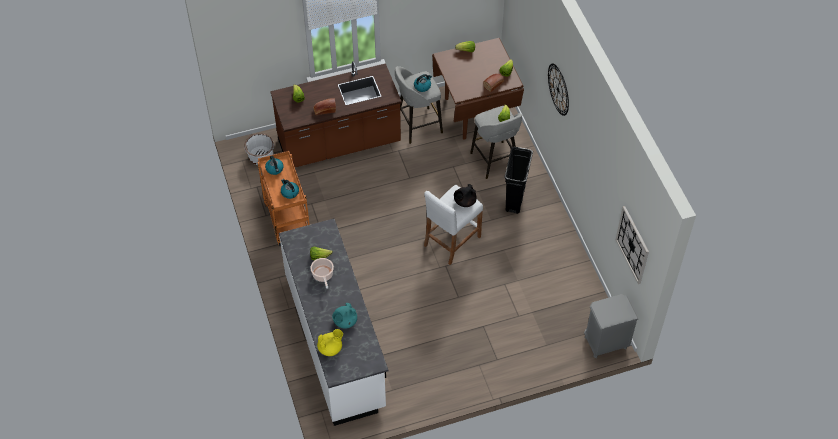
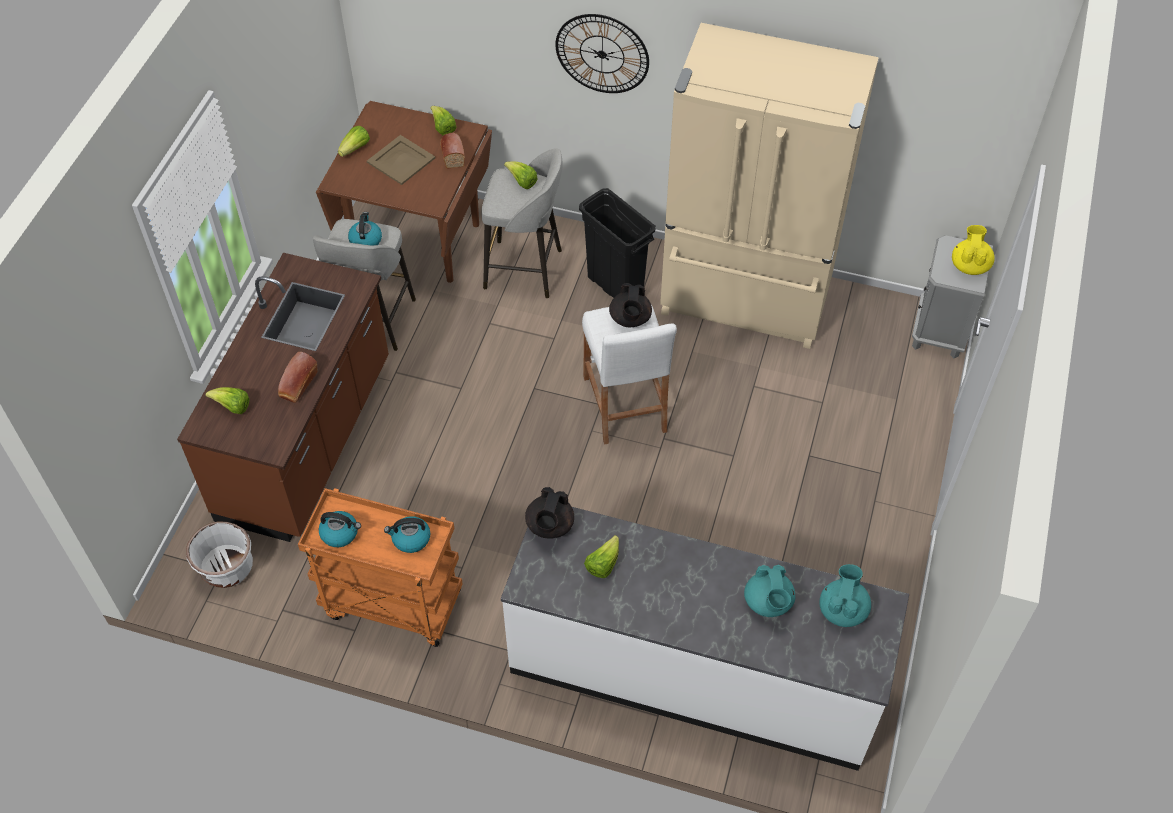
camera: 55 degrees left, 0 degrees up
cooking pot [311,258,334,289] -> none
yellow teapot [317,329,343,356] -> yellow teapot moved to [952,225,995,275]
wall clock [616,206,649,284] -> none
none -> beige tray [367,135,435,185]
none -> black teapot [525,487,574,539]
none -> beige fridge [660,23,879,349]
none -> turquoise teapot [819,564,871,627]

